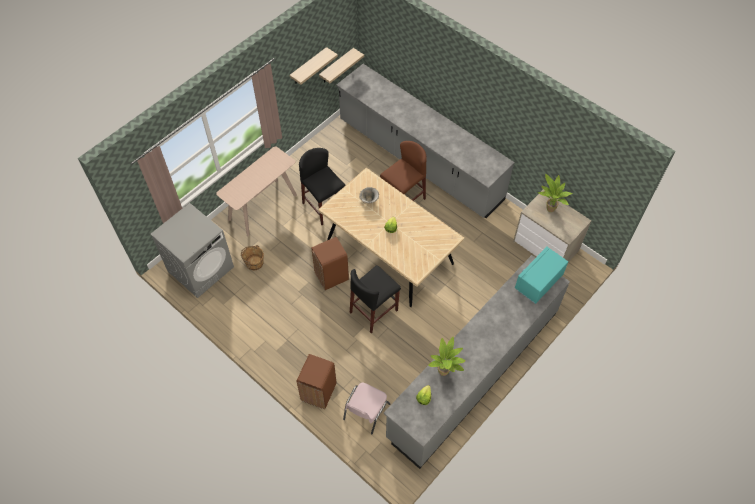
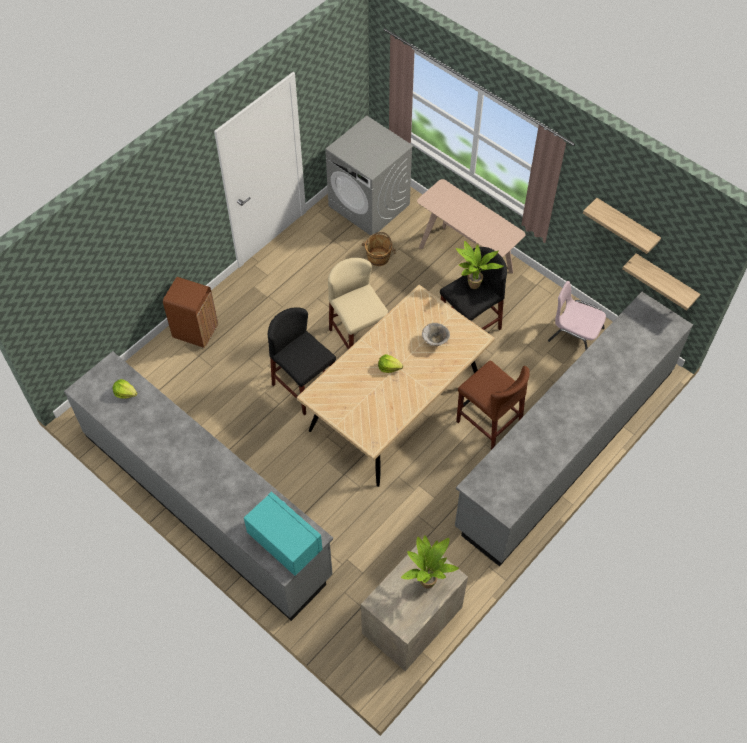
camera: 90 degrees right, 0 degrees up
brown trash can [311,237,349,290] -> beige stool [328,258,389,349]
pink chair [343,383,390,435] -> pink chair moved to [548,281,606,350]
potted plant [428,337,466,376] -> potted plant moved to [456,241,504,289]

